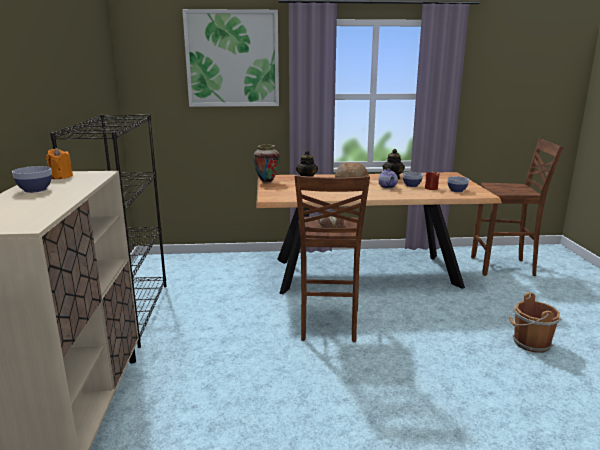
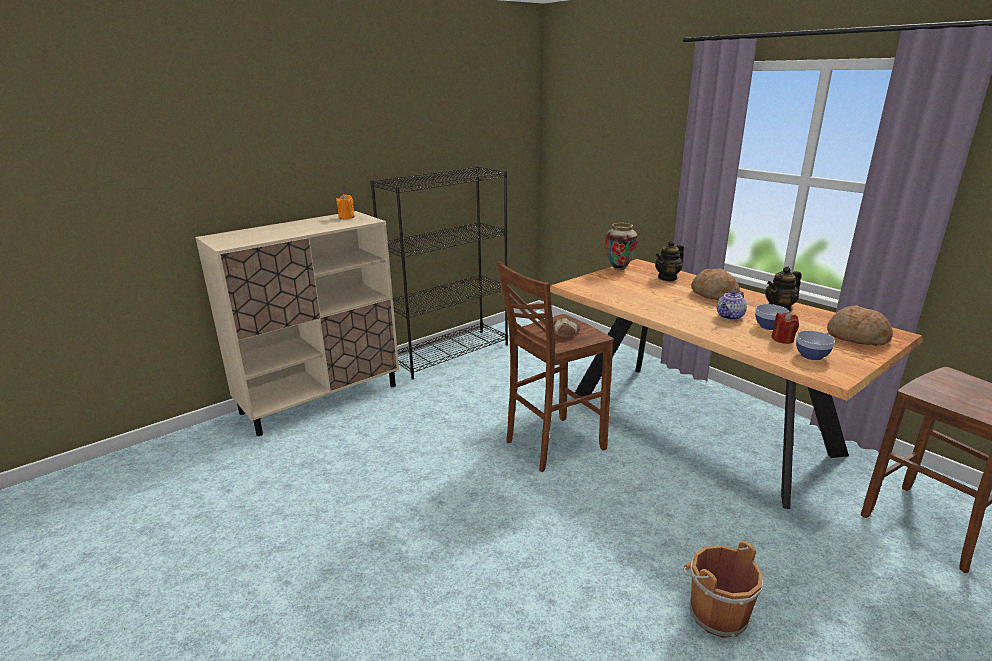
camera: 55 degrees right, 5 degrees up
bowl [12,166,52,193] -> none
picture [182,9,279,107] -> none
none -> bread [827,305,893,346]

